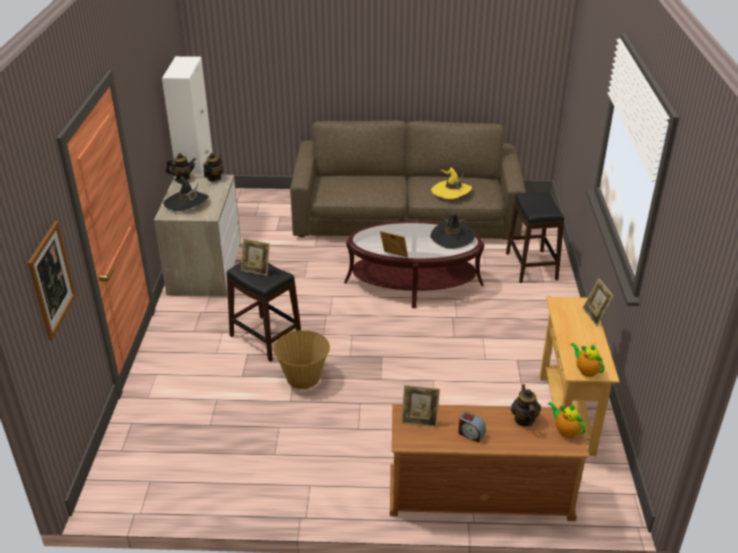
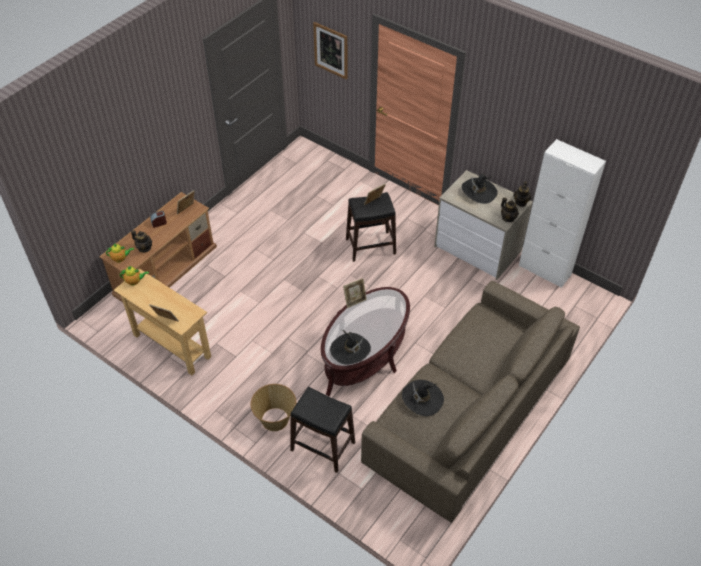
camera: 125 degrees right, 15 degrees up
basket [273,330,330,389] -> basket moved to [251,384,296,431]
yellow hat [431,168,472,199] -> black hat [402,380,444,416]

